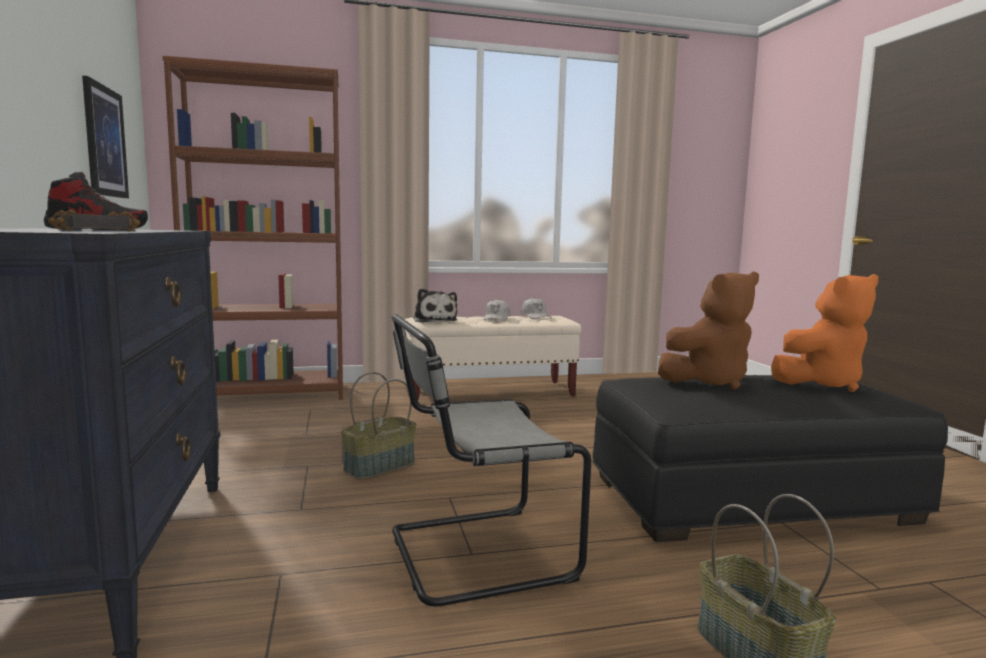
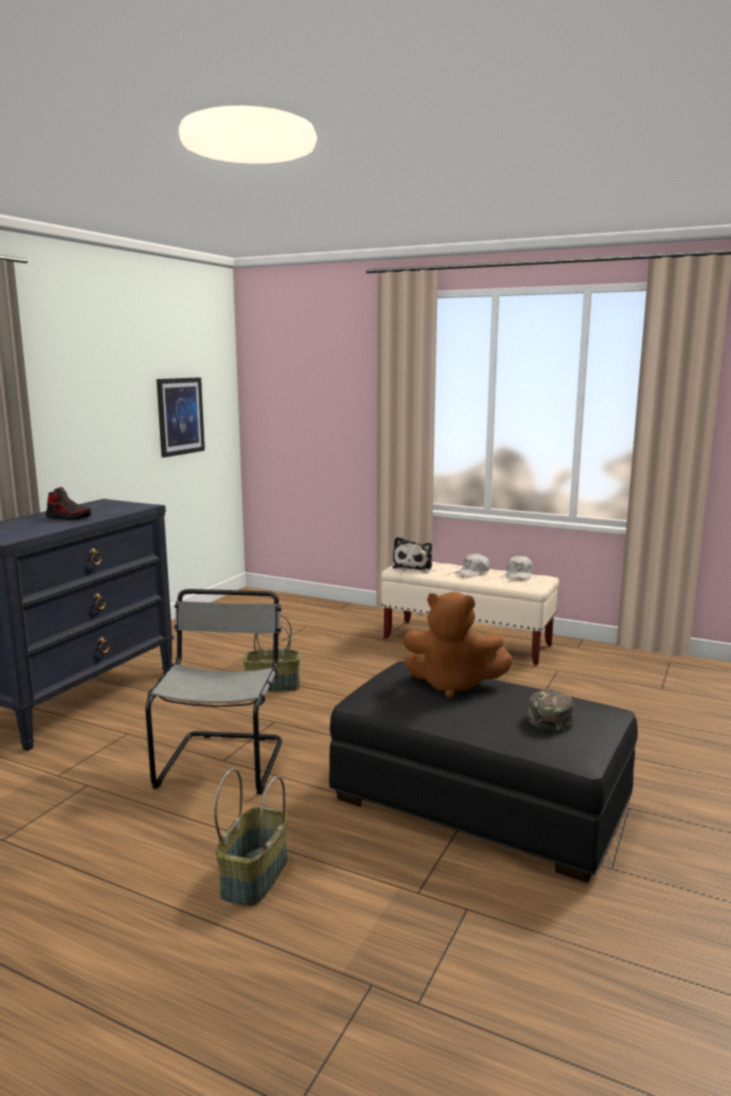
camera: 40 degrees right, 5 degrees up
black book [48,209,141,231] -> none
brown bookcase [163,56,343,400] -> none
grey chair [392,314,591,607] -> grey chair turned 75 degrees clockwise [145,589,282,794]
orange plush toy [771,274,878,392] -> green cap [527,689,574,731]

